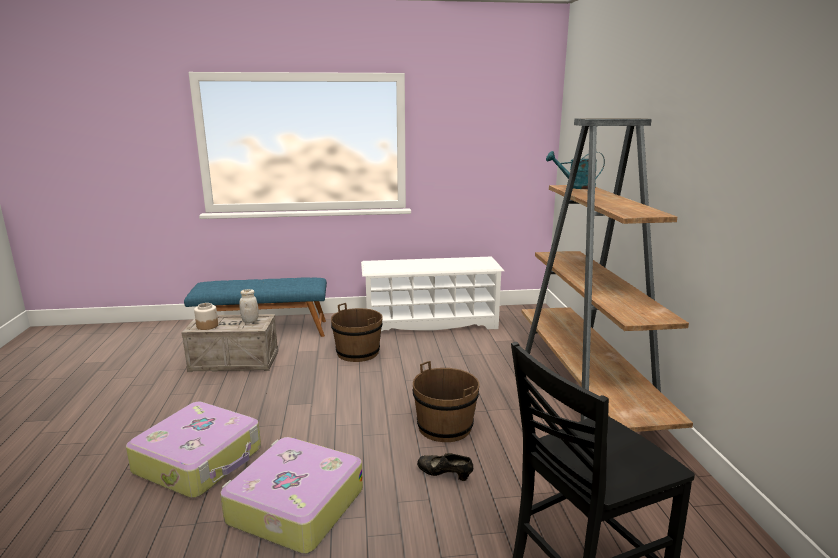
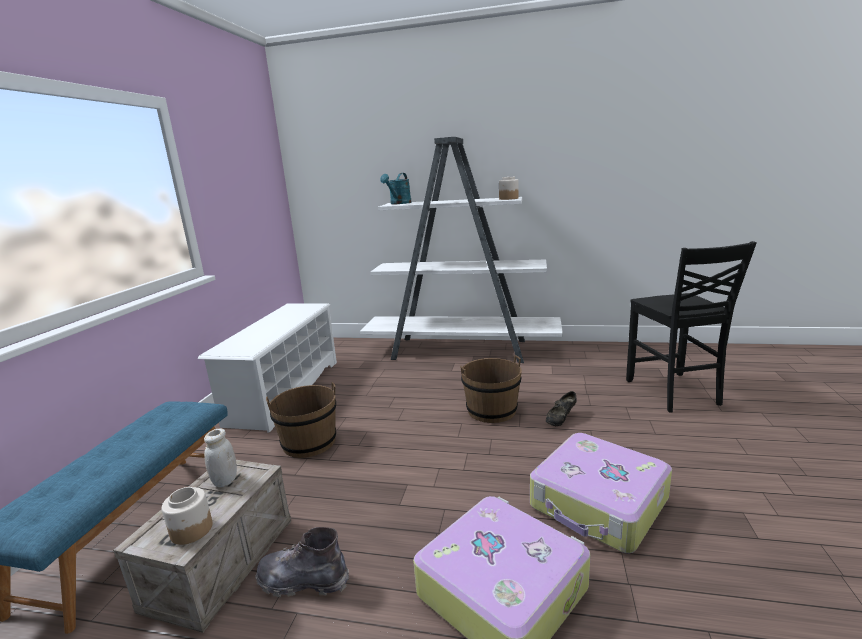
camera: 70 degrees left, 0 degrees up
brown bookcase [521,118,693,432] -> white bookcase [360,137,563,363]
none -> grey boot [255,527,349,597]
none -> jar [499,177,519,200]

